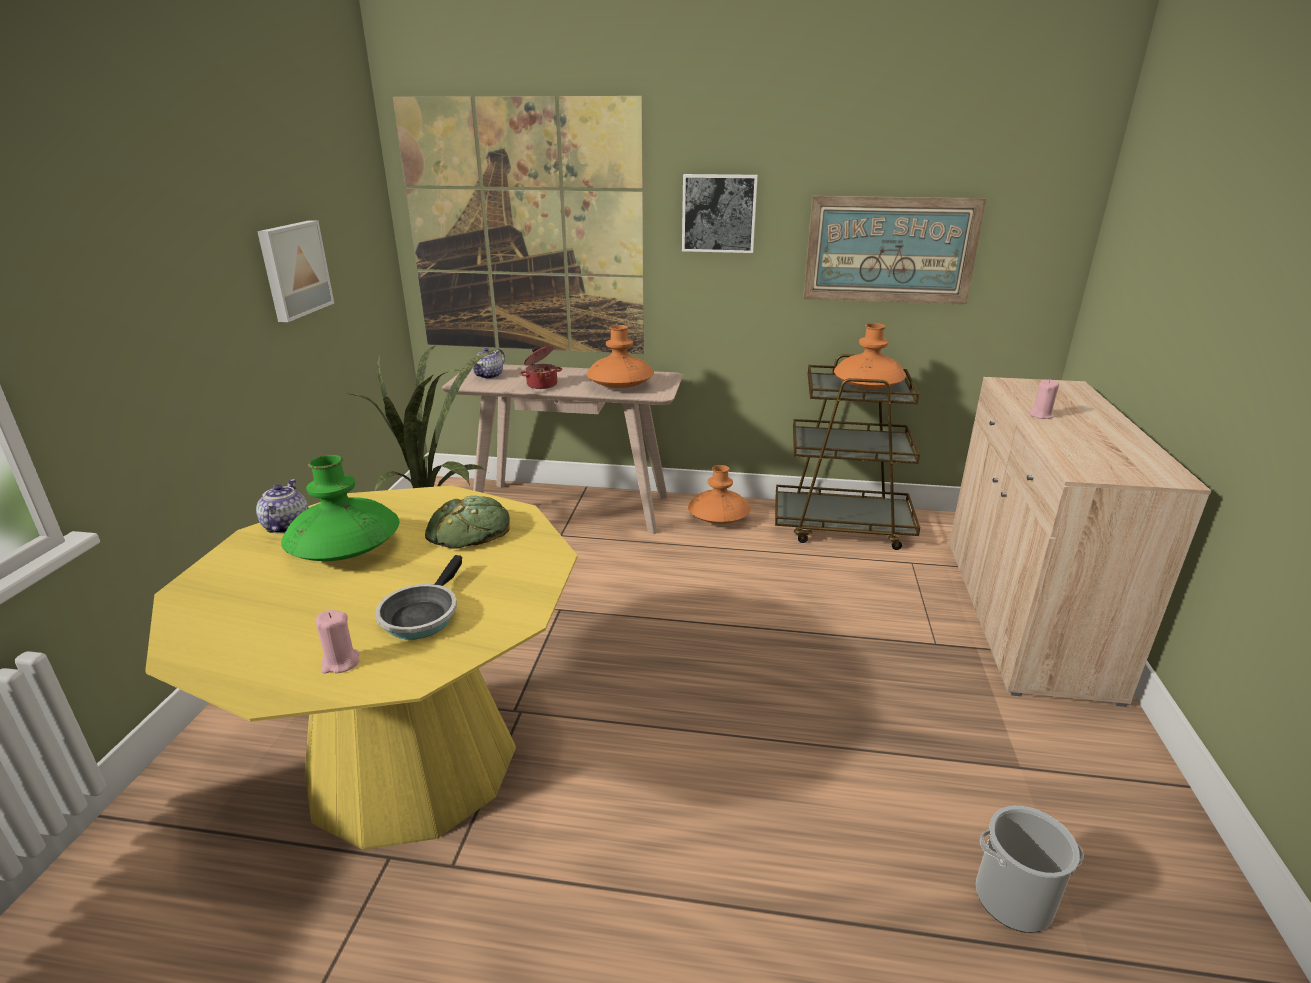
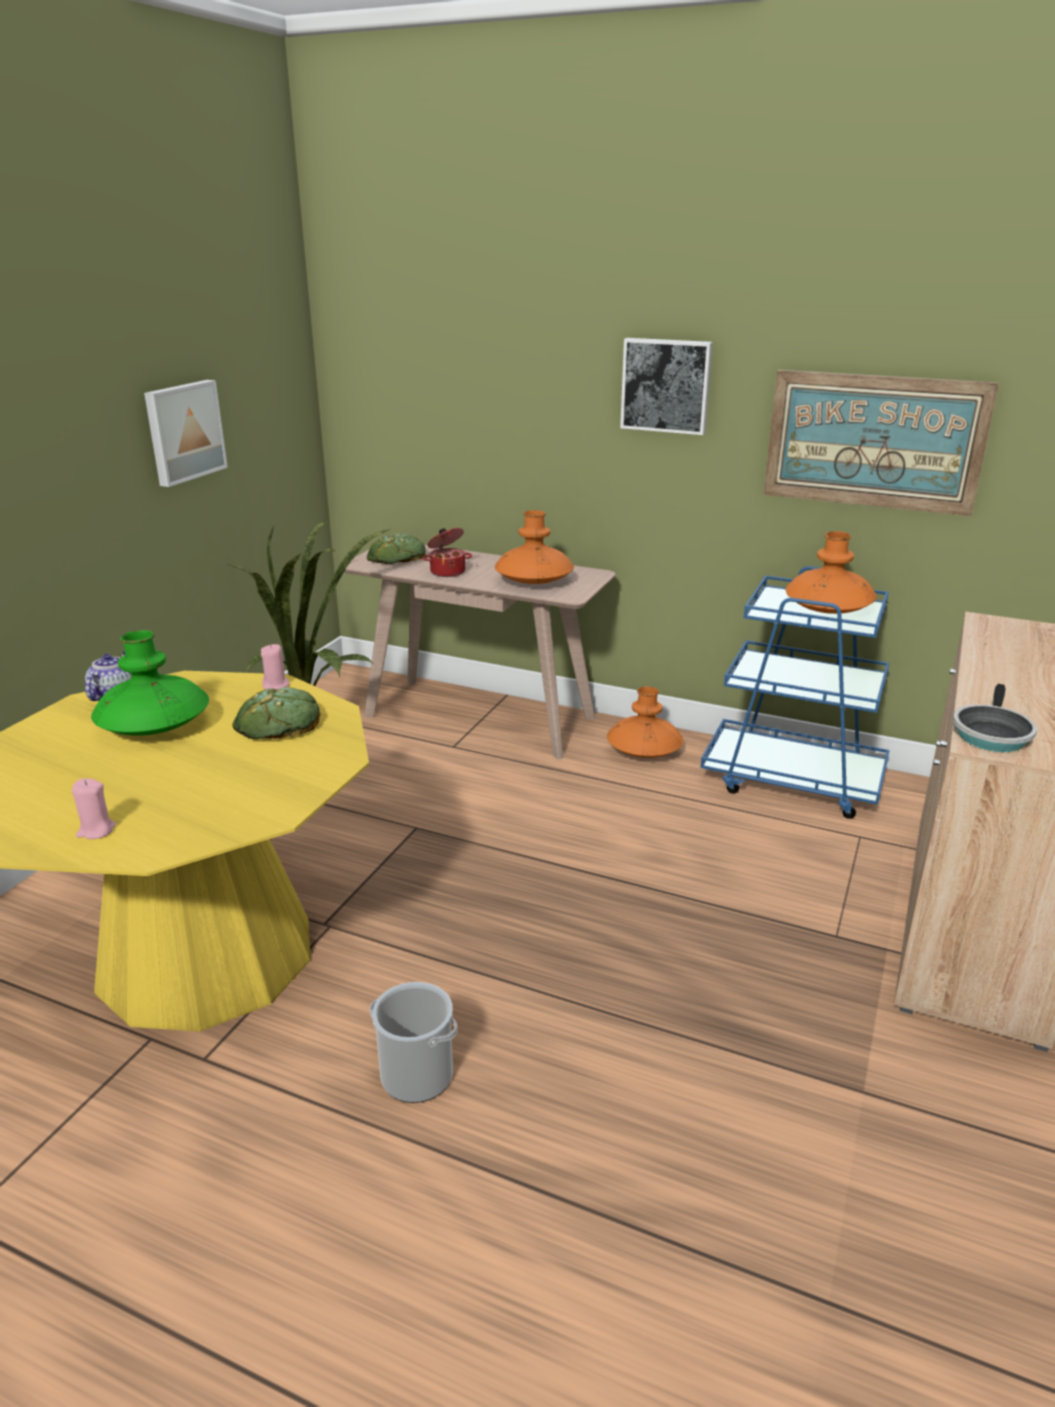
camera: 15 degrees right, 0 degrees up
frying pan [375,555,462,640] -> frying pan moved to [953,684,1037,752]
picture [393,96,644,354] -> none
teapot [473,348,505,379] -> bread [367,534,426,564]
brown cart [775,354,920,550] -> blue cart [700,566,890,819]
bucket [976,806,1084,933] -> bucket moved to [370,982,457,1103]
pink candle [1029,380,1059,419] -> pink candle moved to [261,644,290,690]

